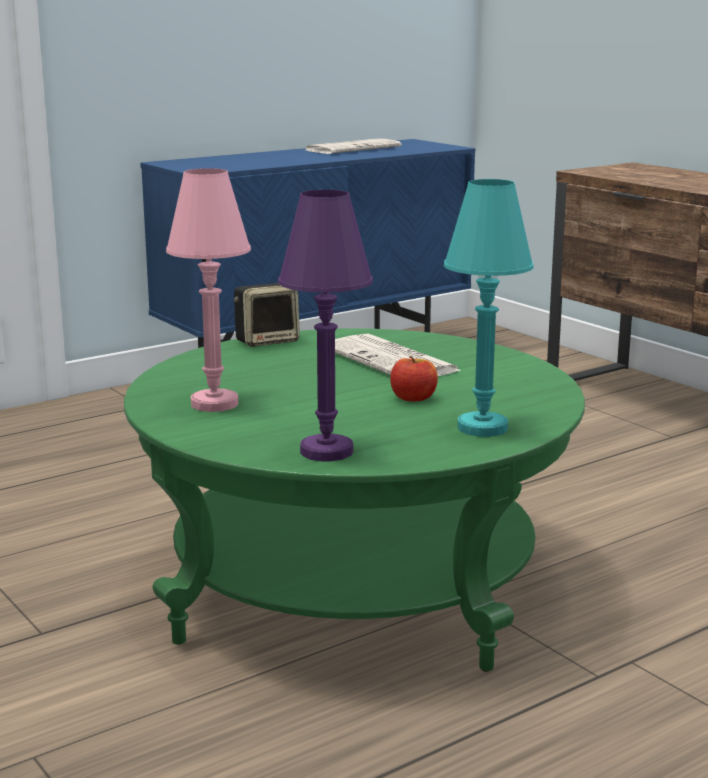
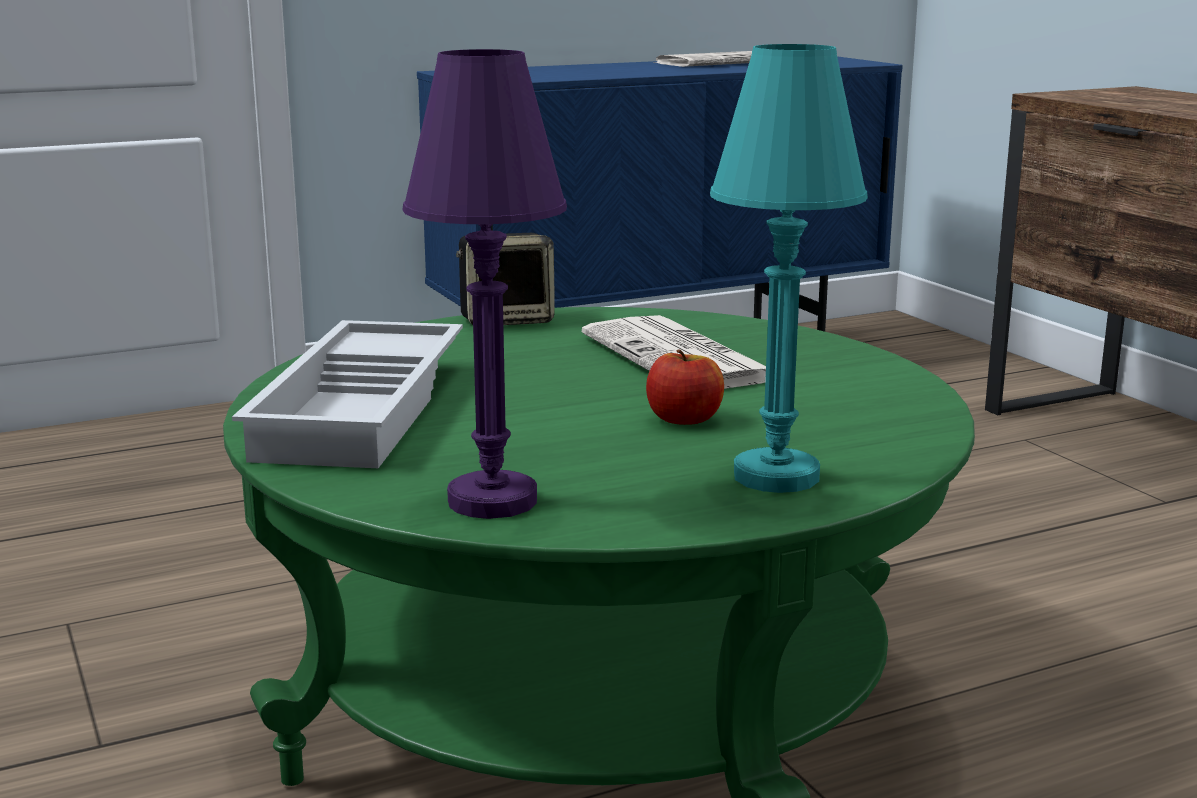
camera: 10 degrees right, 0 degrees up
pink table lamp [166,168,251,412] -> white tray [232,320,463,468]

